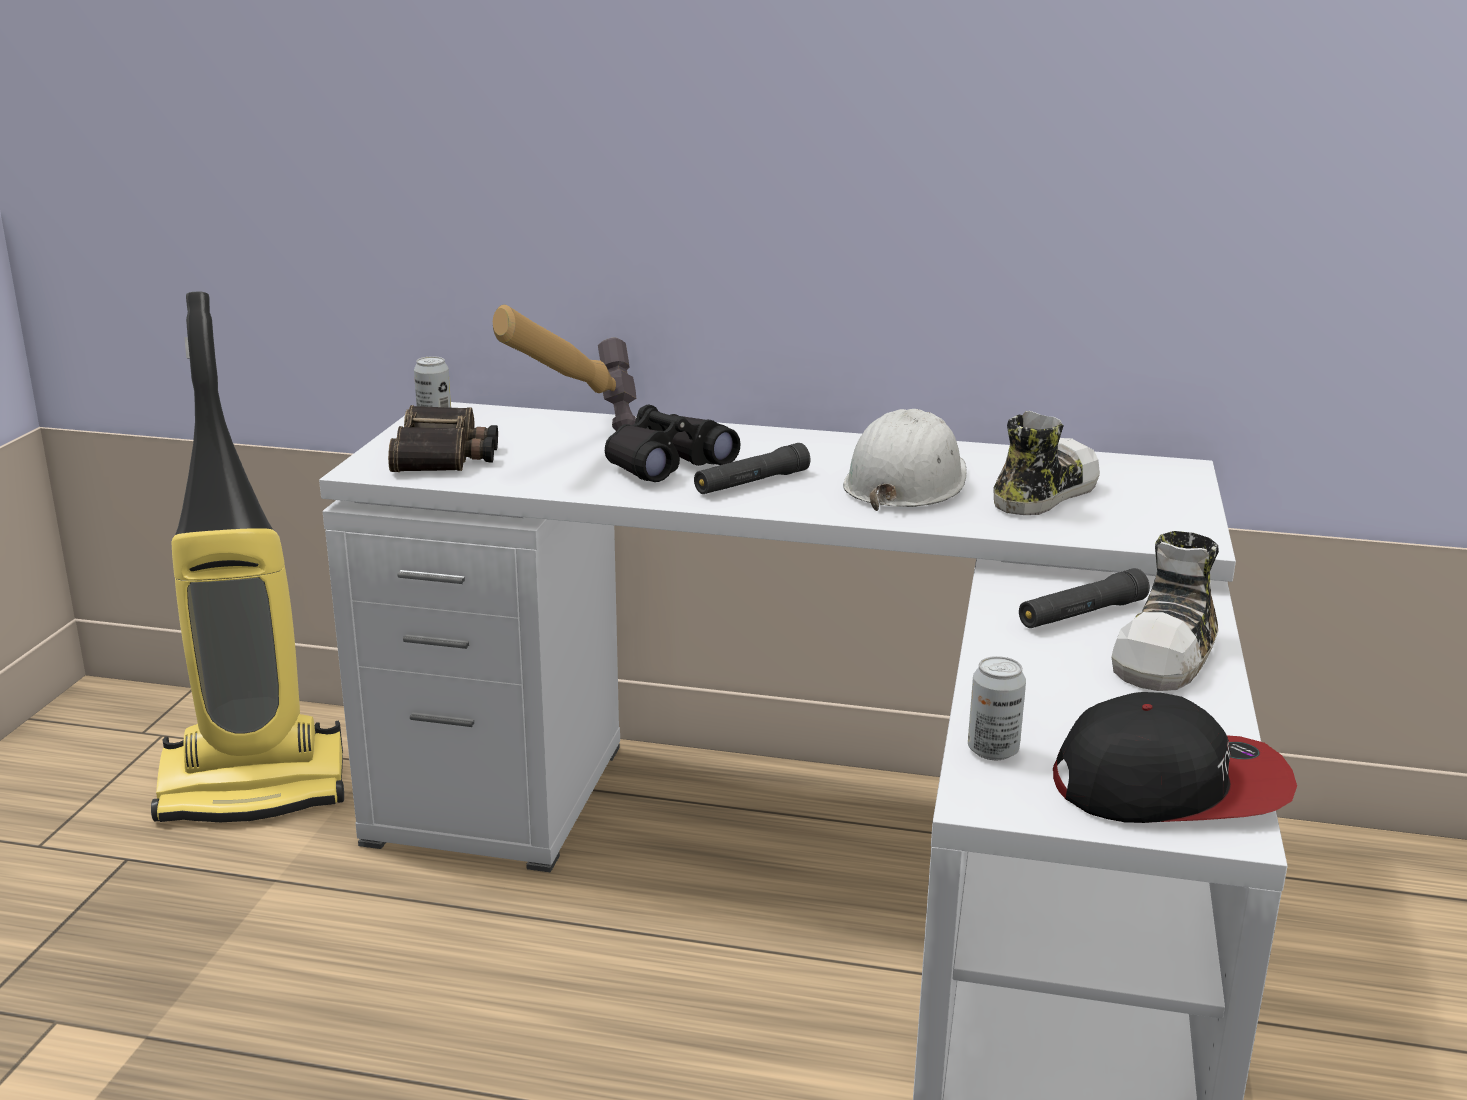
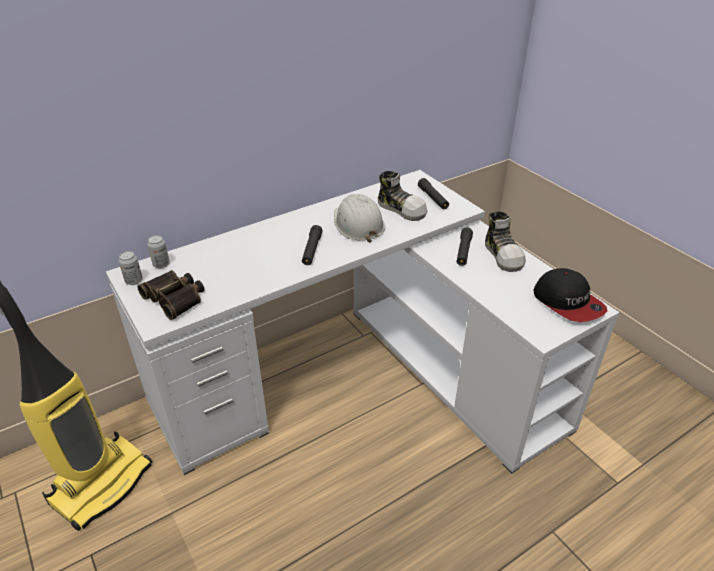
camera: 45 degrees left, 15 degrees up
hammer [493,304,636,431] -> none
black binoculars [605,405,741,482] -> none
can [968,656,1026,760] -> can moved to [147,235,170,268]
shoe [993,411,1100,515] -> shoe turned 135 degrees clockwise [378,171,427,221]
cap [1053,692,1297,823] -> cap turned 105 degrees clockwise [533,268,607,322]
none -> black flashlight [418,178,449,209]

